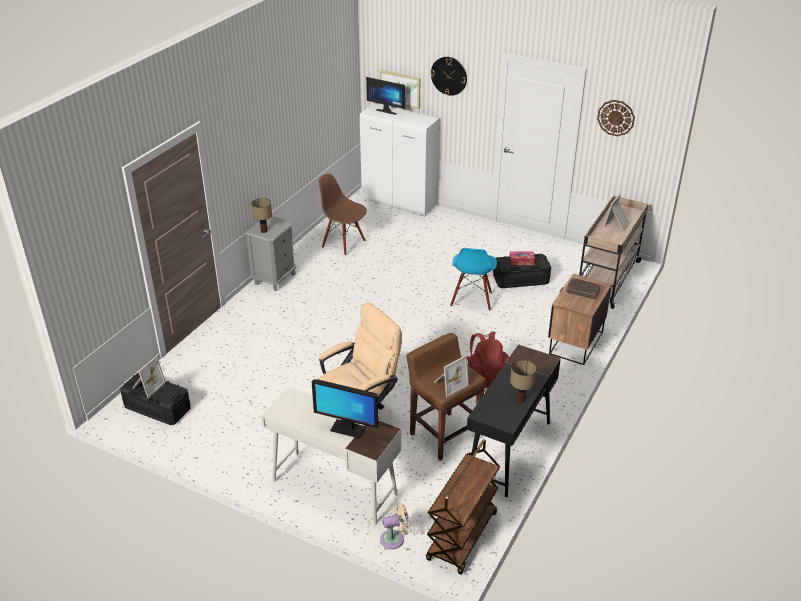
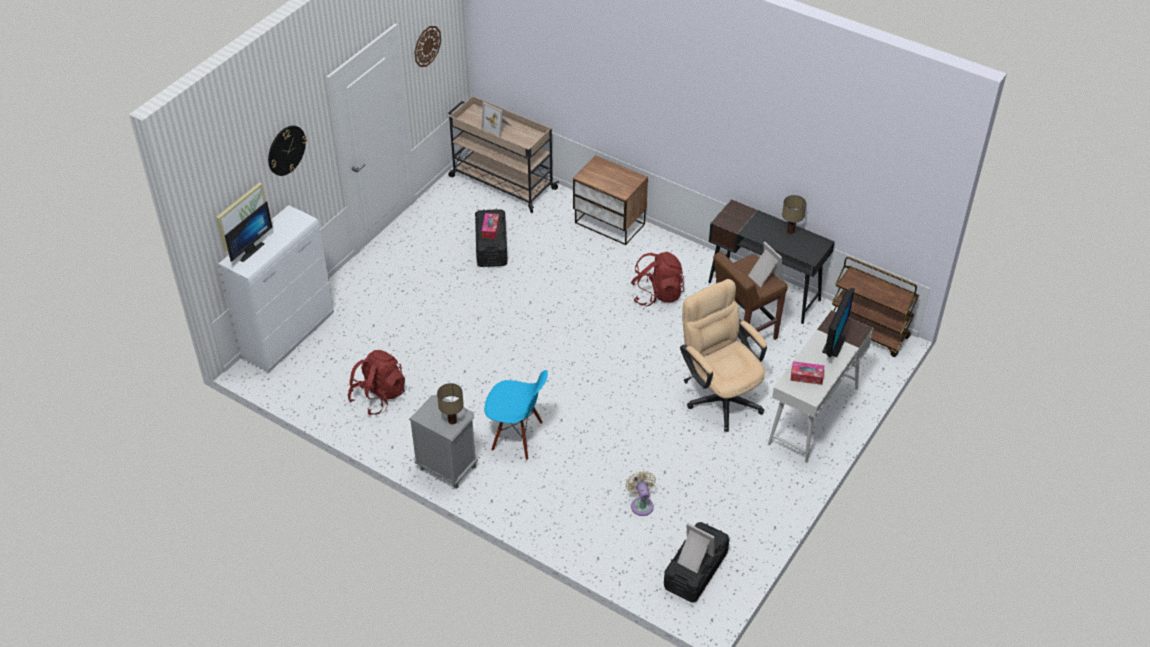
camera: 85 degrees left, 10 degrees up
brown chair [318,174,367,256] -> red backpack [348,350,405,415]
beige fan [380,503,410,549] -> beige fan moved to [626,471,656,516]
blue chair [450,248,497,311] -> blue chair moved to [484,370,548,460]
brown book [566,278,601,299] -> none
none -> tissue box [791,361,824,385]

